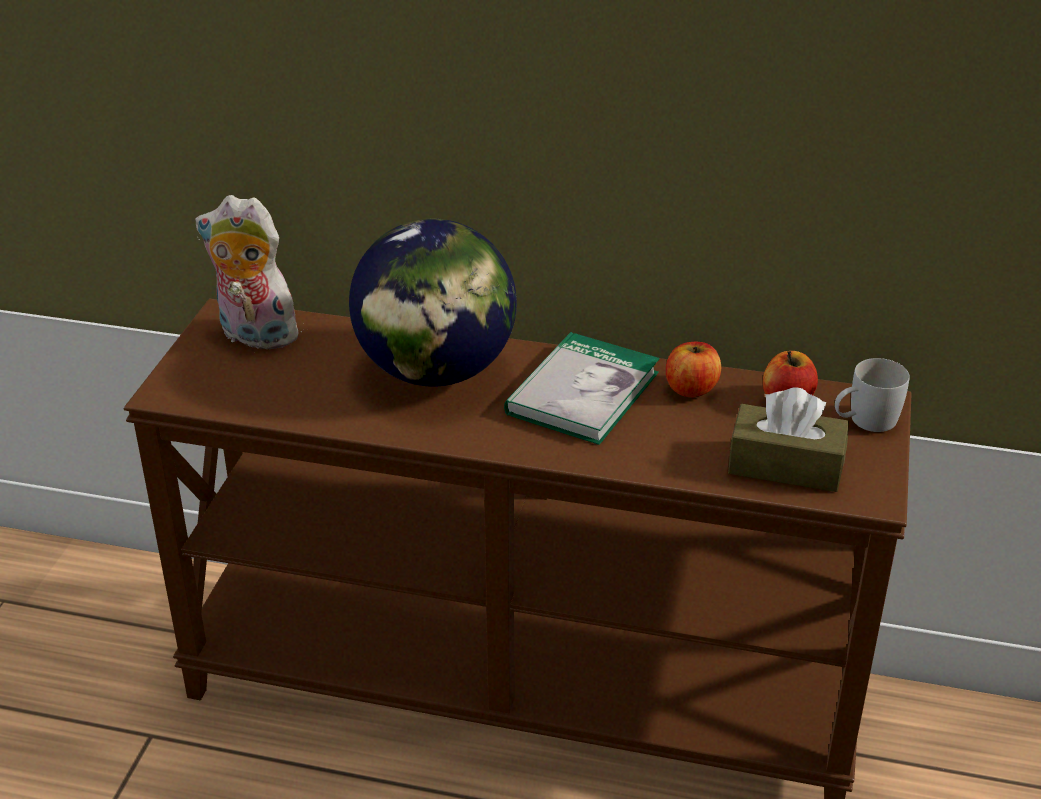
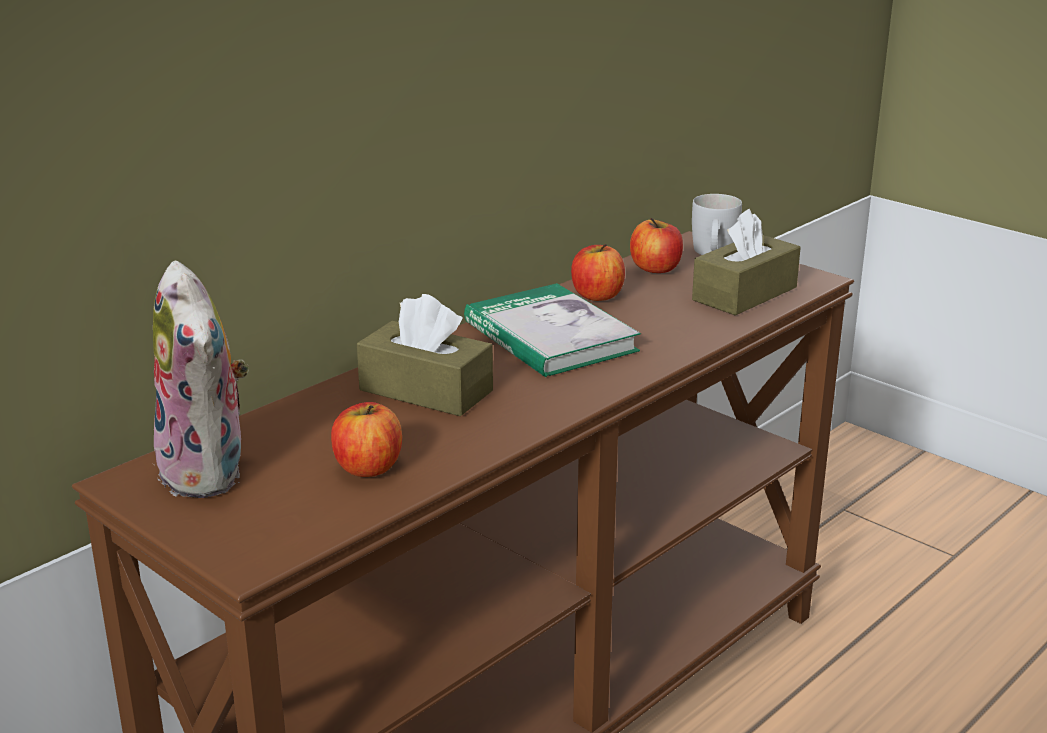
camera: 60 degrees left, 10 degrees down
plush toy [195,195,302,353] -> plush toy turned 75 degrees counterclockwise [152,261,249,498]
globe [349,218,517,387] -> brown tissue box [357,294,493,416]
none -> apple [331,402,402,477]

